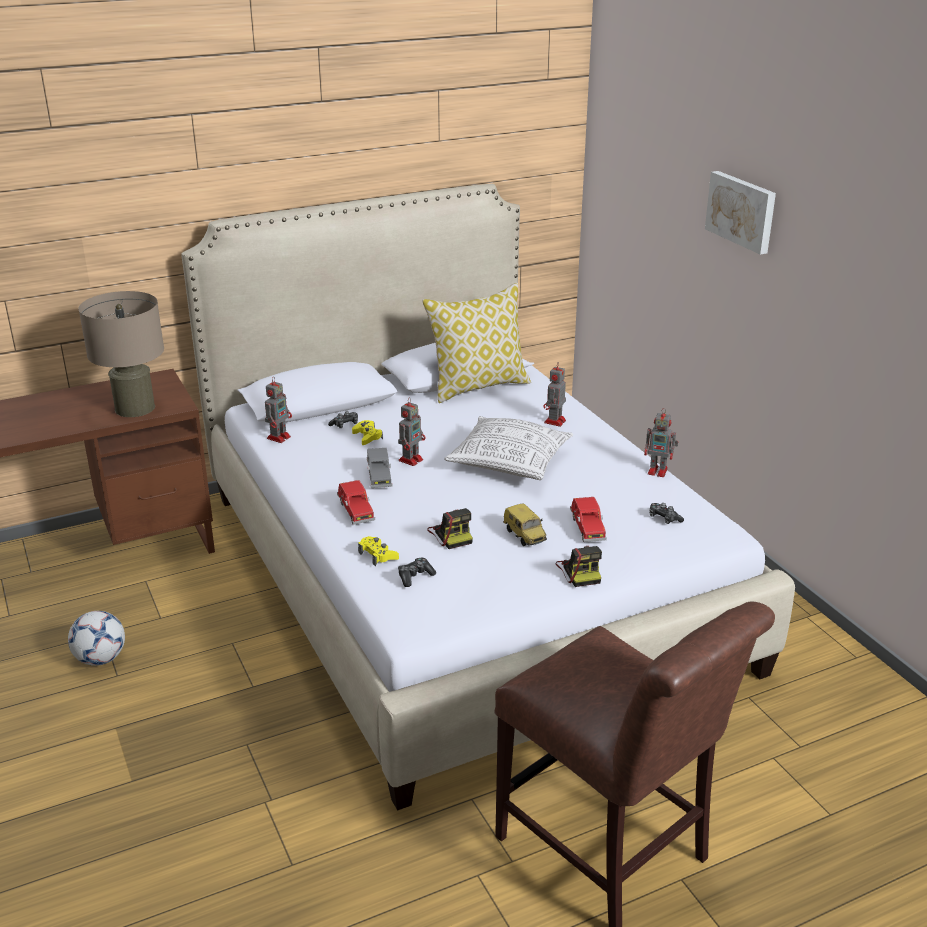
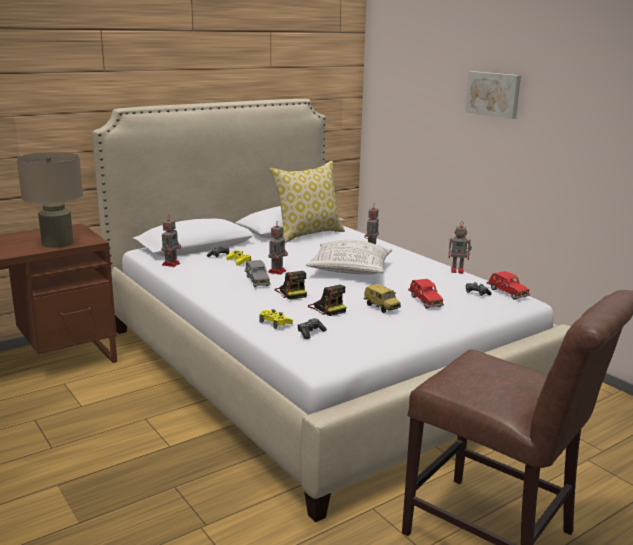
camera: 10 degrees left, 10 degrees down
football [68,611,125,666] -> none
red toy car [337,480,375,525] -> red toy car moved to [486,271,530,300]
camera [556,546,602,587] -> camera moved to [275,271,307,300]

